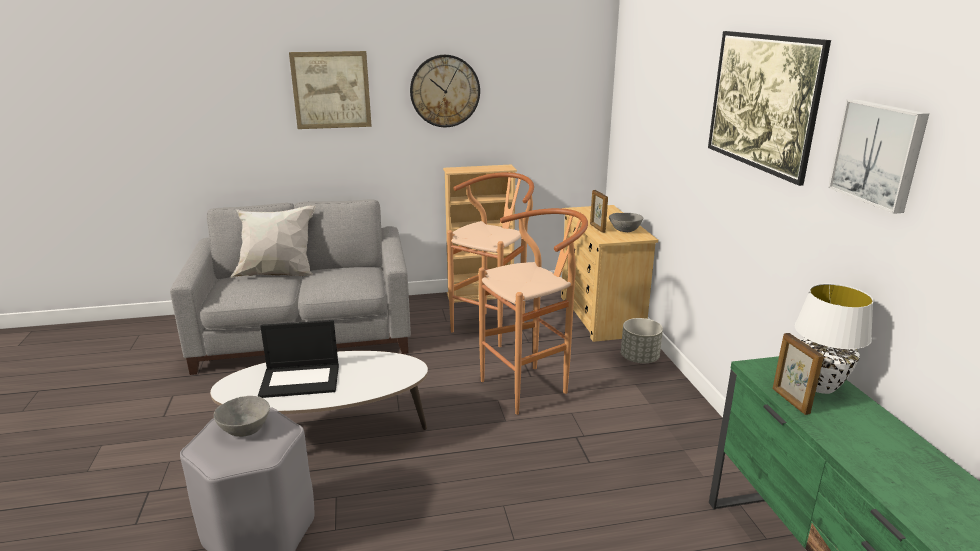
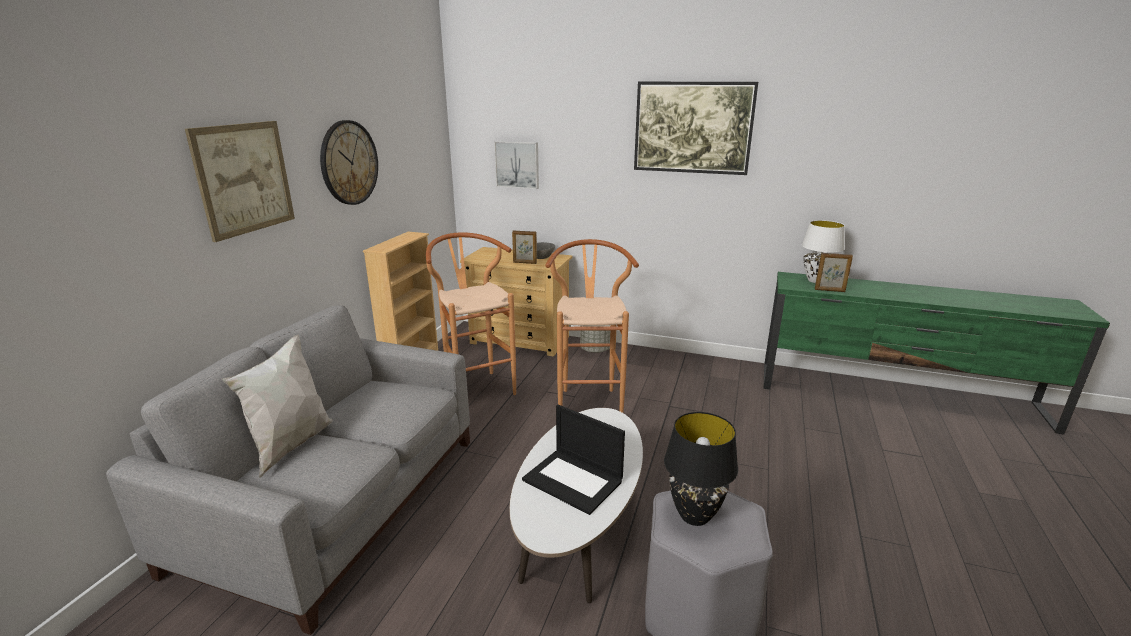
camera: 60 degrees left, 0 degrees up
grey bowl [214,396,270,437] -> black table lamp [664,412,738,526]
laptop [258,320,339,398] -> laptop turned 105 degrees clockwise [522,405,625,515]
picture [828,99,929,214] -> picture moved to [494,141,539,189]

